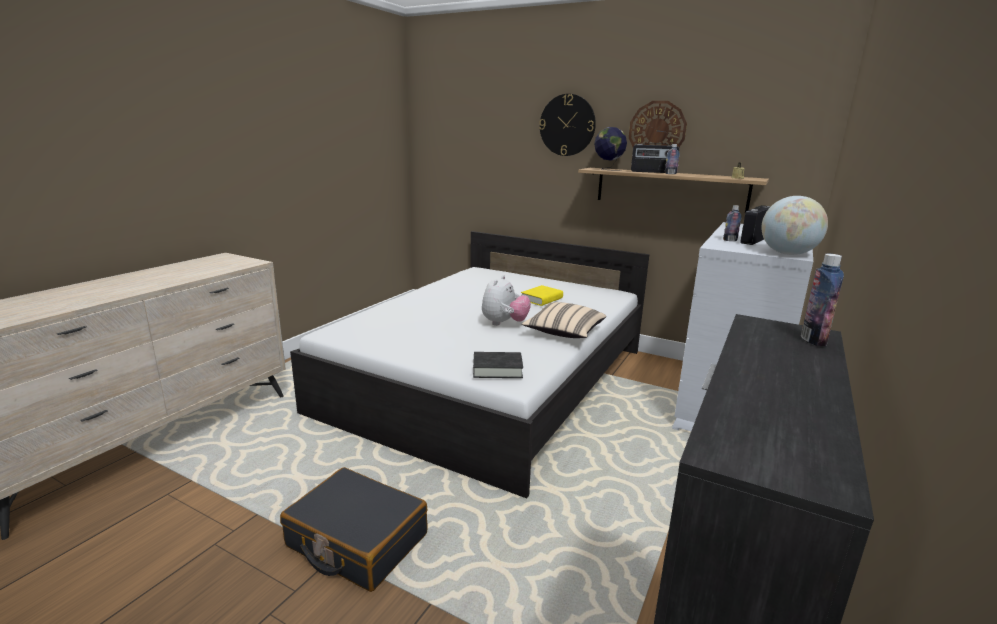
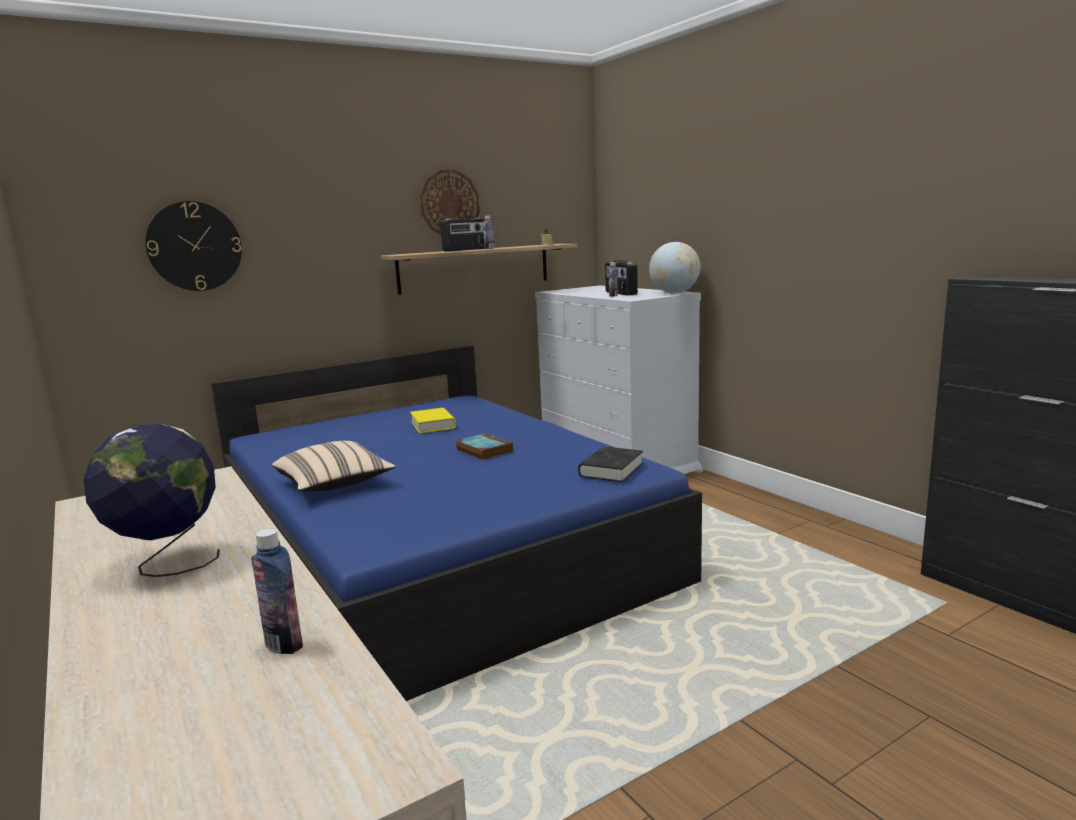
camera: 60 degrees left, 5 degrees down
black suitcase [280,467,428,592] -> none
white bed [290,231,649,498] -> blue bed [211,346,702,701]
plush toy [482,275,531,326] -> book [456,433,513,460]
beige pillow [522,302,606,338] -> beige pillow moved to [272,441,396,491]
wall clock [539,94,596,156] -> wall clock moved to [145,201,242,291]
globe [594,127,627,171] -> globe moved to [84,423,220,577]
bottle [801,254,844,346] -> bottle moved to [251,529,303,654]

